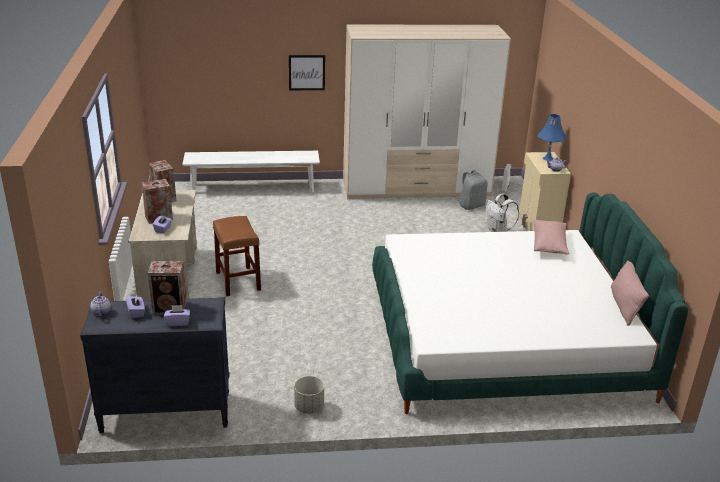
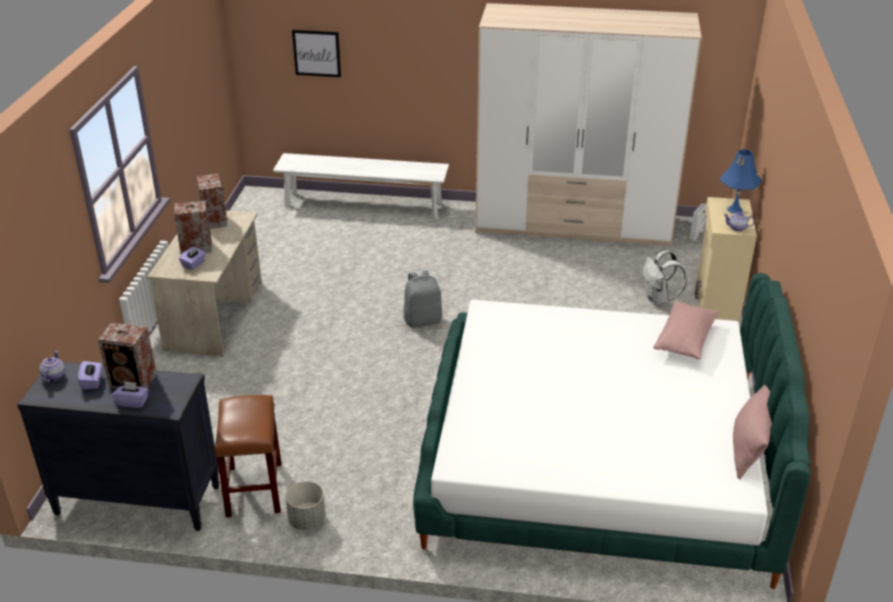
camera: 15 degrees right, 5 degrees up
brown stool [213,216,261,296] -> brown stool moved to [215,395,281,518]
picture [289,55,325,90] -> picture moved to [292,30,341,77]
grey backpack [458,170,488,210] -> grey backpack moved to [404,270,442,328]

